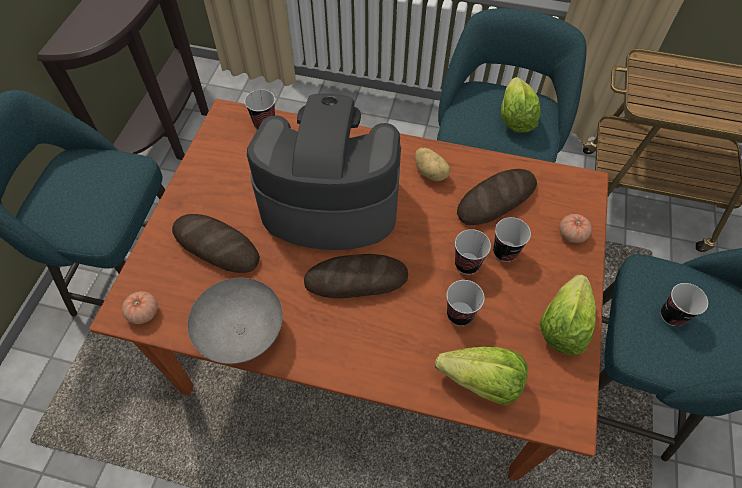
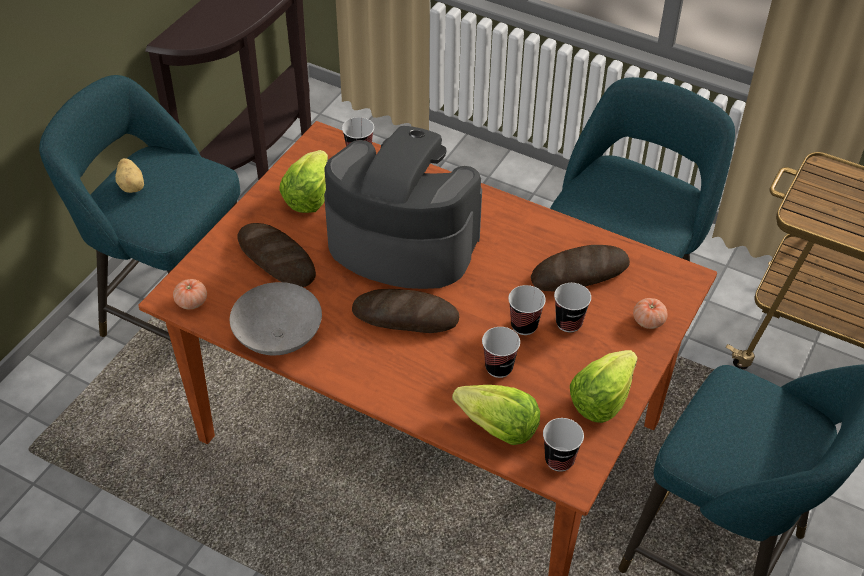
camera: 15 degrees right, 10 degrees down
potato [415,148,450,181] -> potato moved to [115,158,144,193]
lettuce [501,77,541,133] -> lettuce moved to [279,150,328,213]
cup [661,283,708,326] -> cup moved to [543,418,584,472]

